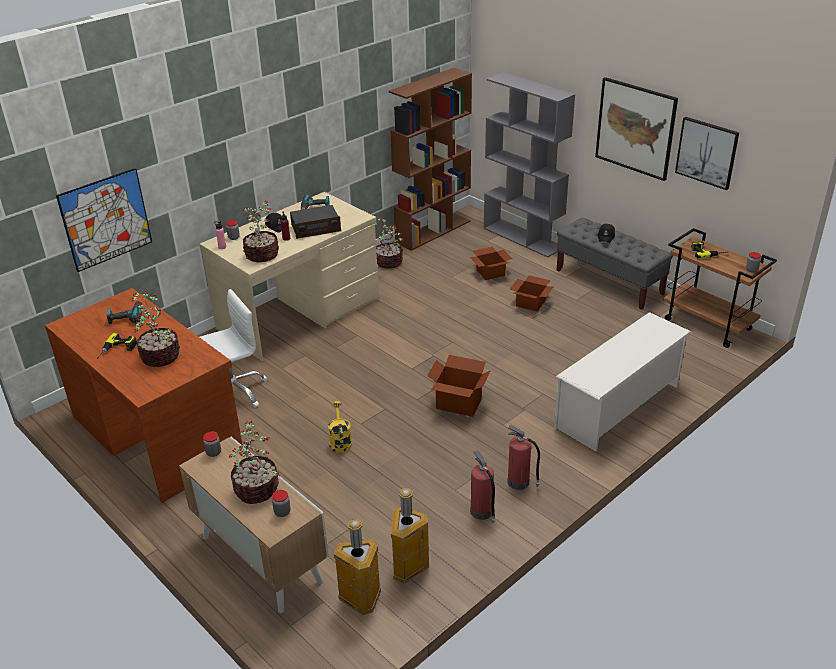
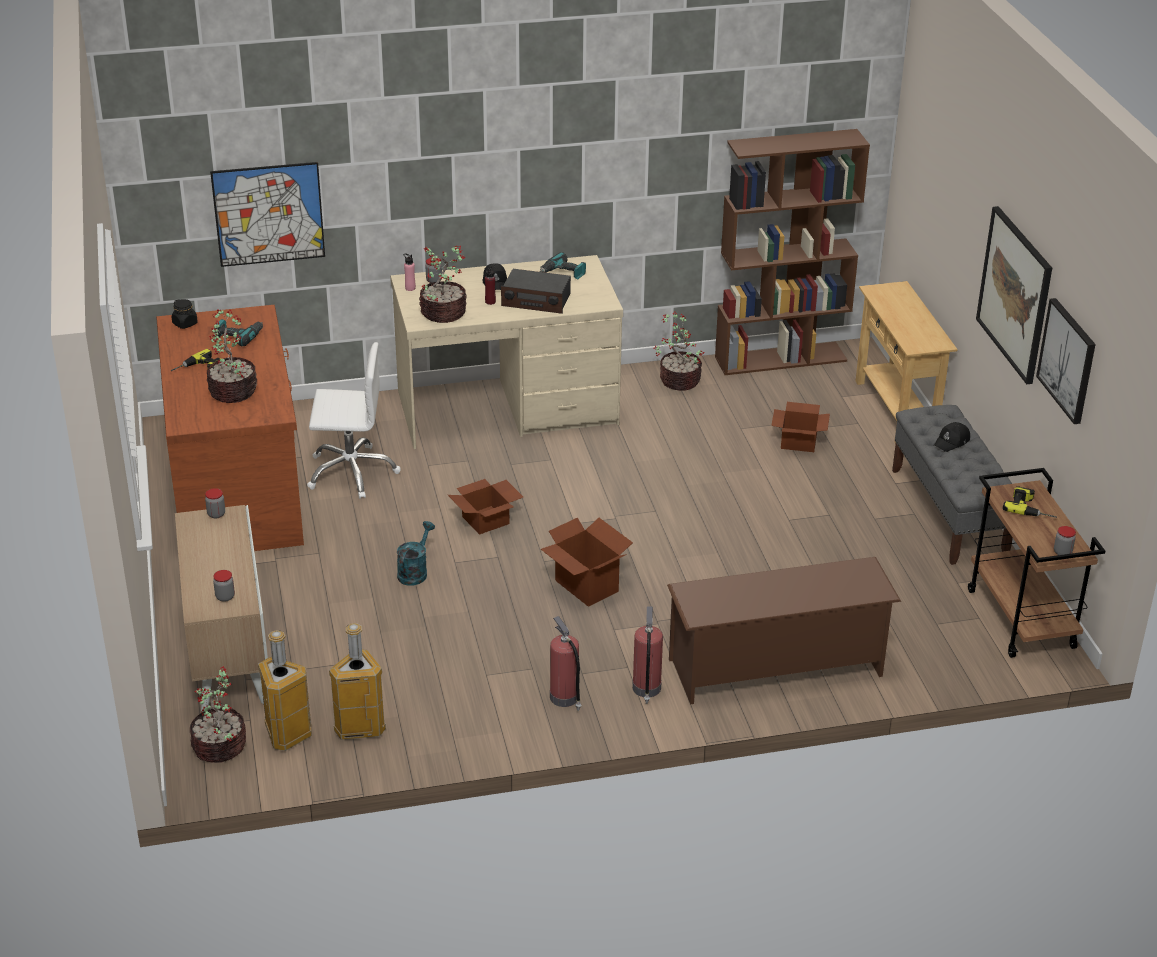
camera: 30 degrees right, 0 degrees up
potted plant [229,421,280,504] -> potted plant moved to [190,666,246,763]
yellow watering can [328,401,352,453] -> turquoise watering can [397,521,435,586]
fire extinguisher [470,450,496,523] -> fire extinguisher moved to [632,606,663,704]
grey bookcase [484,72,575,258] -> beige console table [856,281,958,444]
cardboard box [510,275,554,312] -> cardboard box moved to [448,479,523,535]
white shoe rack [554,312,691,452] -> brown shoe rack [667,557,901,704]
none -> black jar [172,299,198,329]

